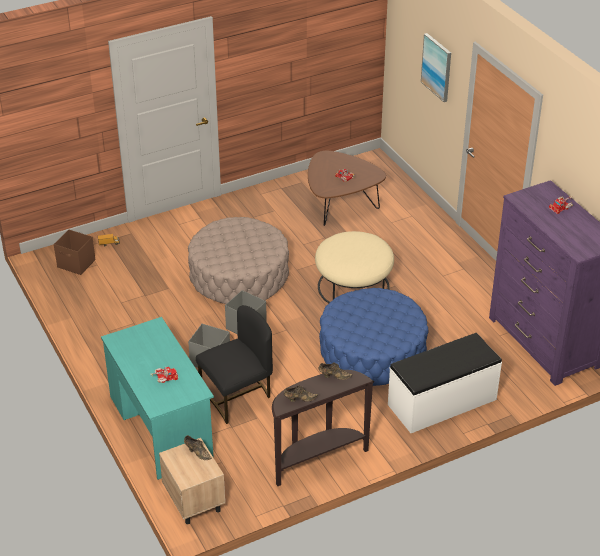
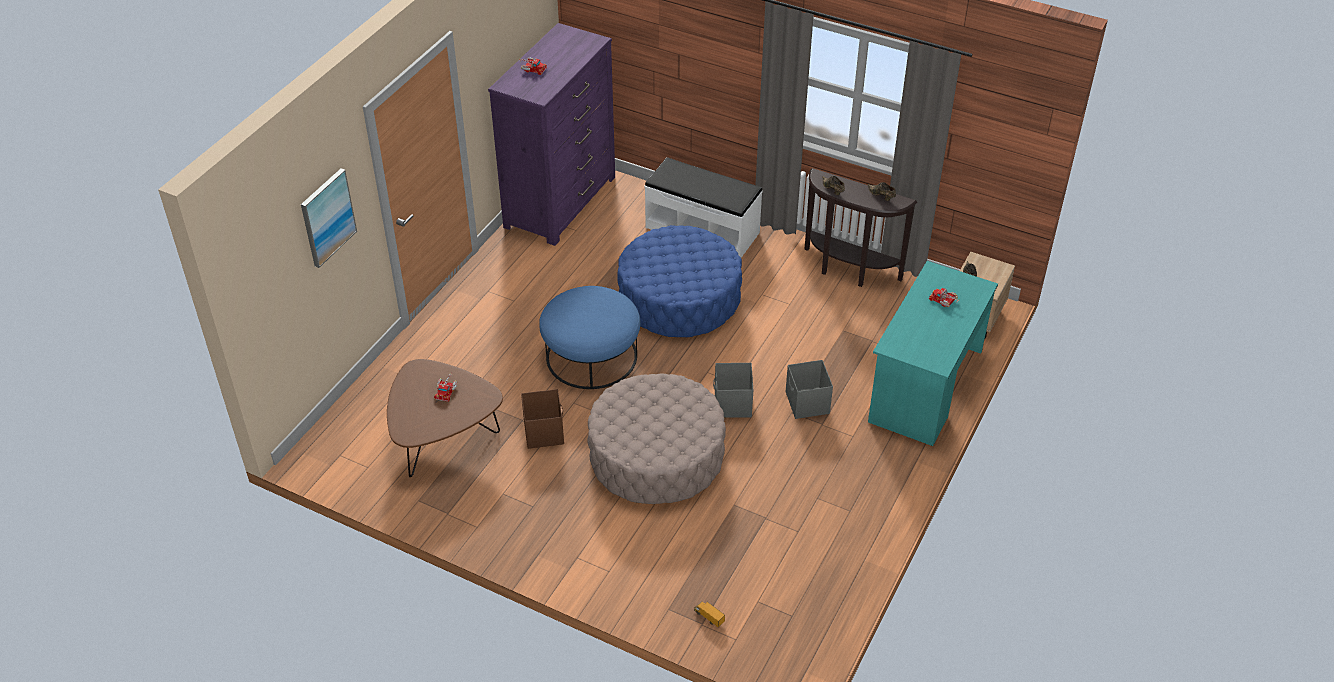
camera: 125 degrees left, 5 degrees up
brown storage box [54,230,95,275] -> brown storage box moved to [521,389,564,449]
black chair [196,305,273,424] -> none
beige ottoman [315,231,394,303] -> blue ottoman [539,286,640,389]

